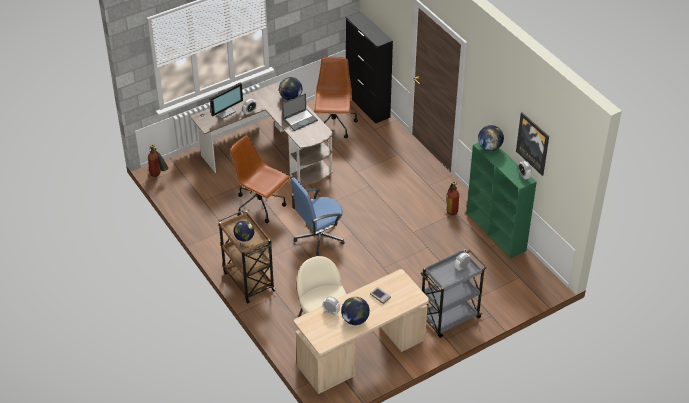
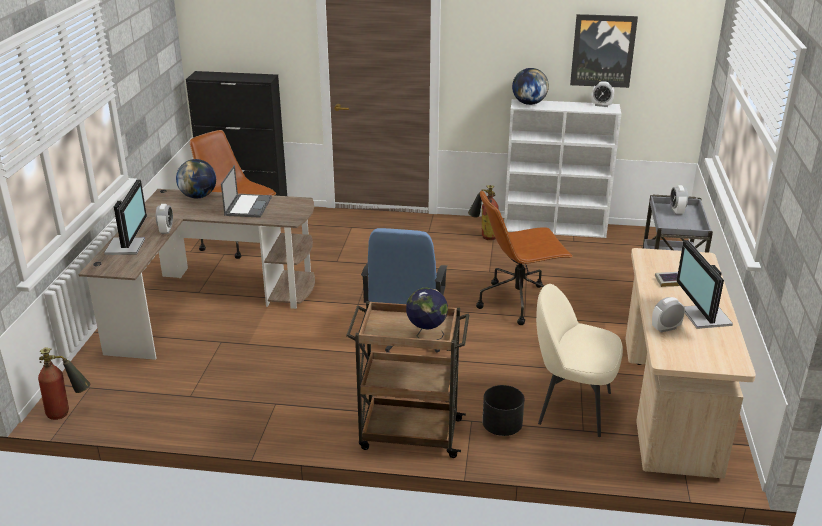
camera: 50 degrees left, 15 degrees down
brown office chair [230,135,290,223] -> brown office chair moved to [476,190,573,325]
globe [341,297,370,325] -> monitor [676,240,733,329]
green bookcase [466,142,537,258] -> white bookcase [504,99,621,238]
none -> black planter [482,385,525,436]

